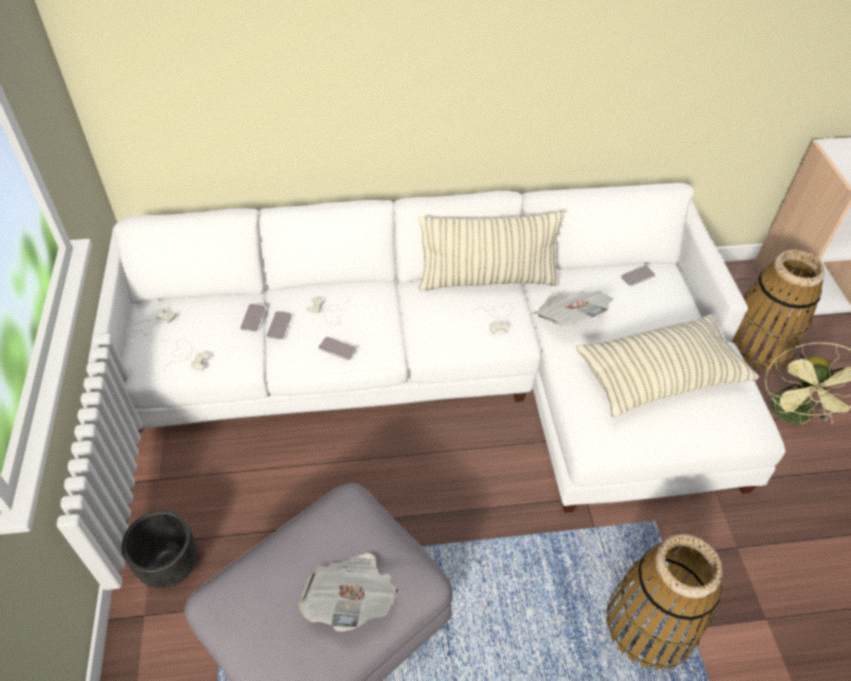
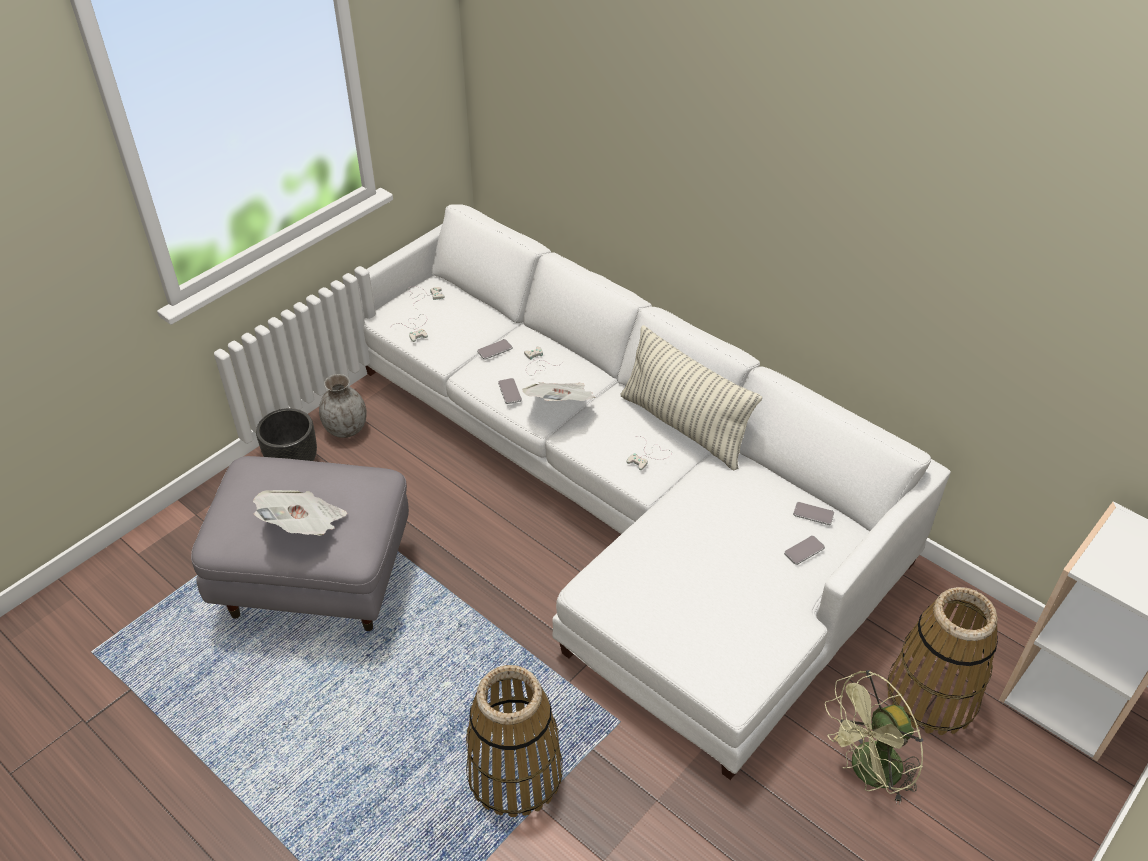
camera: 50 degrees right, 5 degrees down
phone [240,304,265,332] -> phone moved to [784,536,825,565]
newspaper [534,291,614,326] -> newspaper moved to [523,382,596,401]
pillow [576,314,759,417] -> none
none -> grey vase [319,374,367,438]

